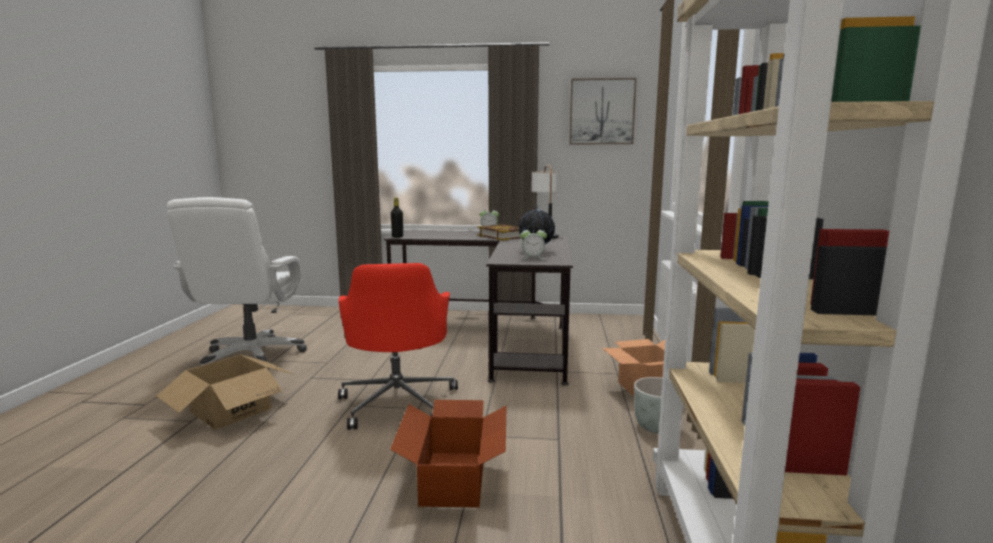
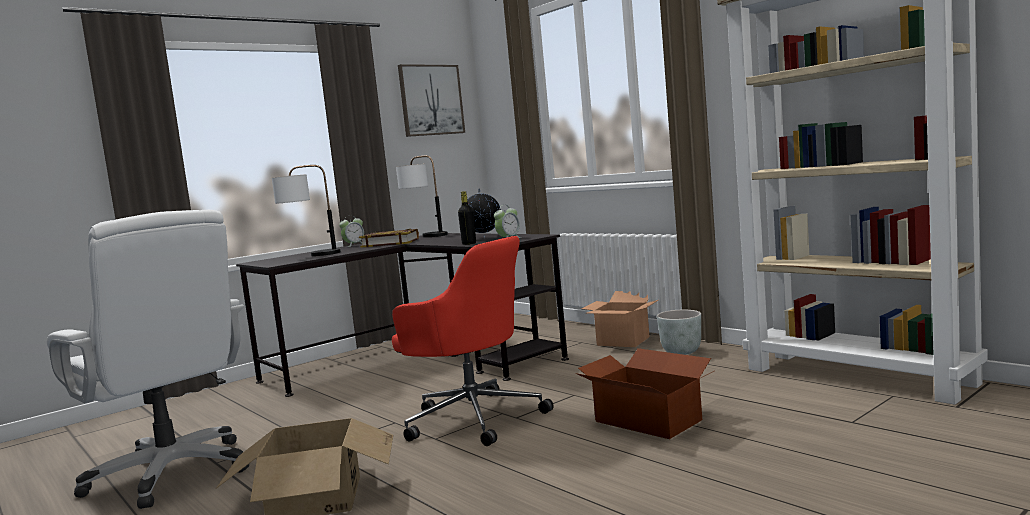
camera: 45 degrees left, 5 degrees down
black bottle [391,198,403,238] -> black bottle moved to [458,191,476,245]
none -> table lamp [272,165,341,256]

